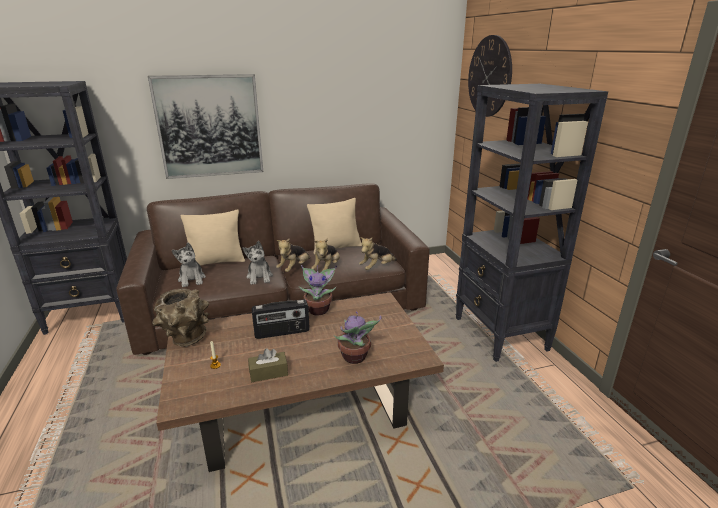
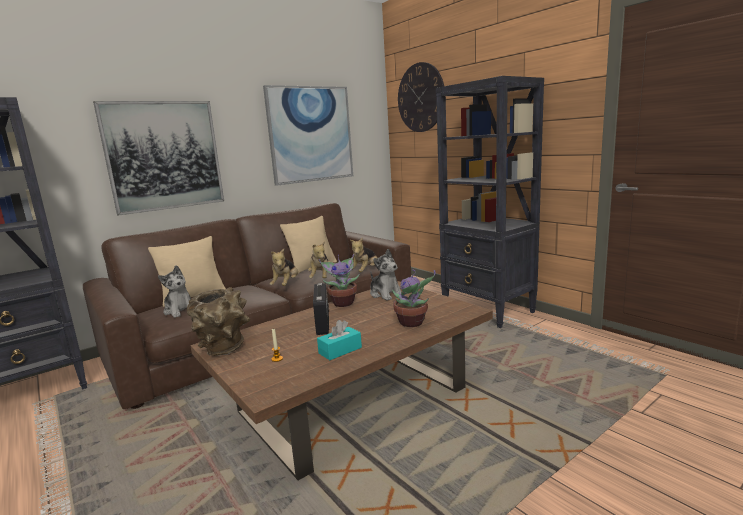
camera: 20 degrees left, 10 degrees down
plush toy [242,241,273,285] -> plush toy moved to [370,249,402,301]
brown tissue box [248,348,288,382] -> turquoise tissue box [317,320,362,360]
radio [252,299,310,339] -> radio turned 60 degrees counterclockwise [313,283,329,335]
none -> picture [263,85,353,186]

